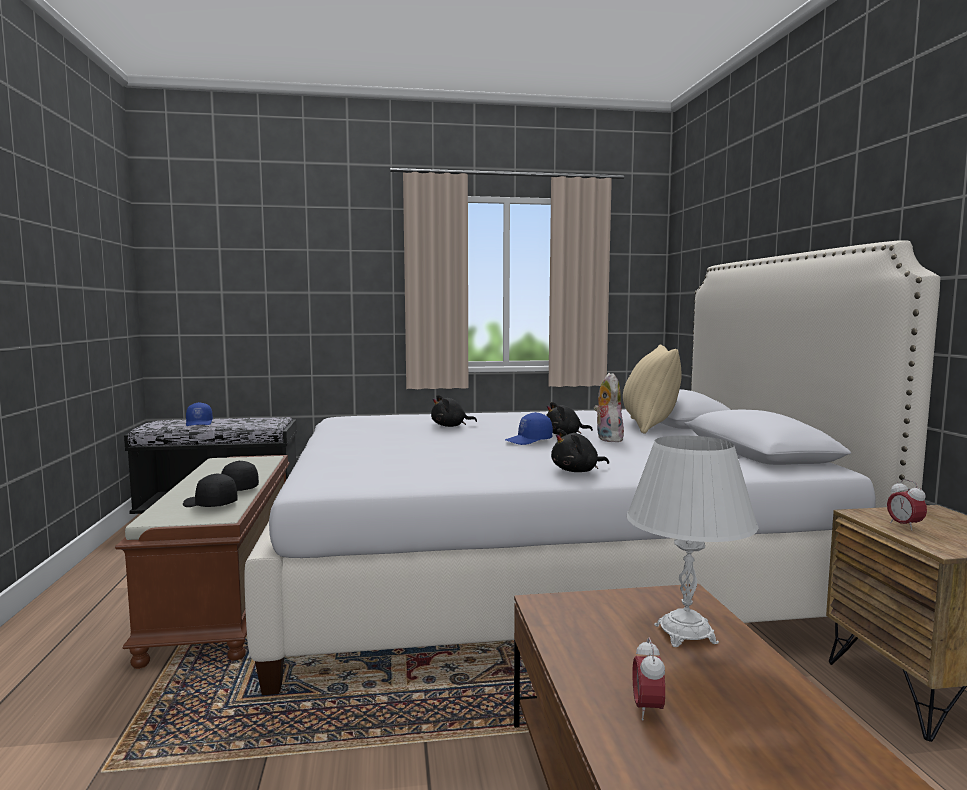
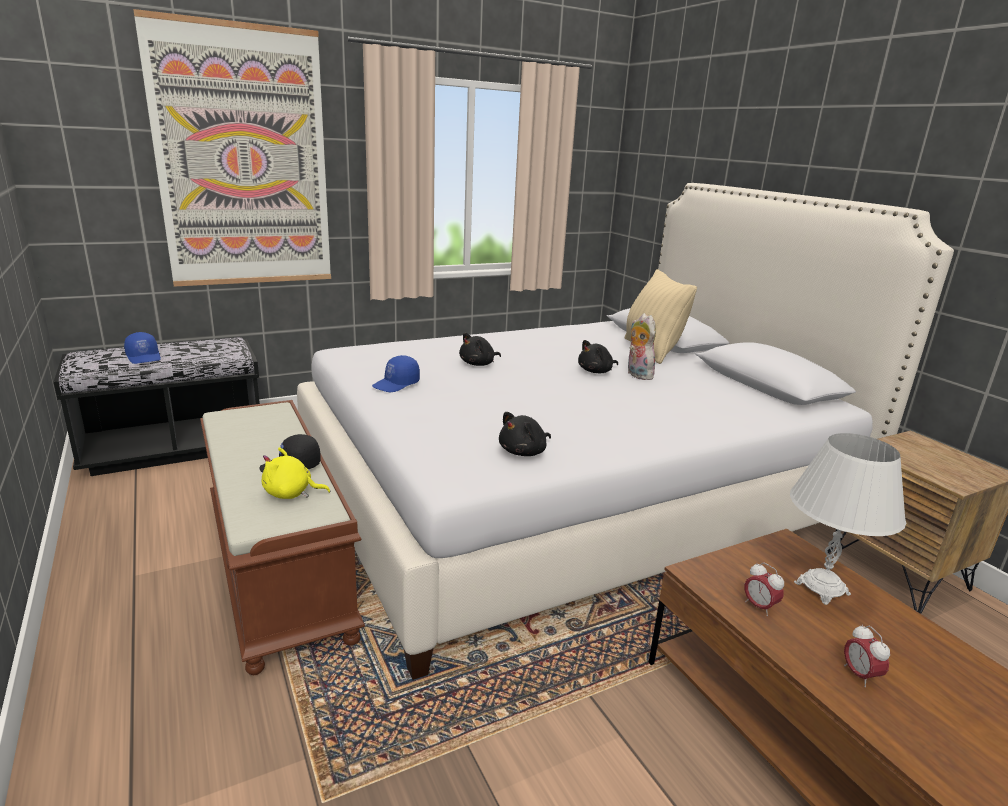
camera: 20 degrees left, 15 degrees up
black cap [183,474,238,507] -> yellow plush toy [262,447,331,499]
blue cap [505,412,553,445] -> blue cap moved to [372,355,420,392]
black plush toy [551,429,609,472] -> black plush toy moved to [499,412,551,456]
alarm clock [887,479,927,531] -> alarm clock moved to [744,562,784,616]
none -> picture [133,9,331,287]

